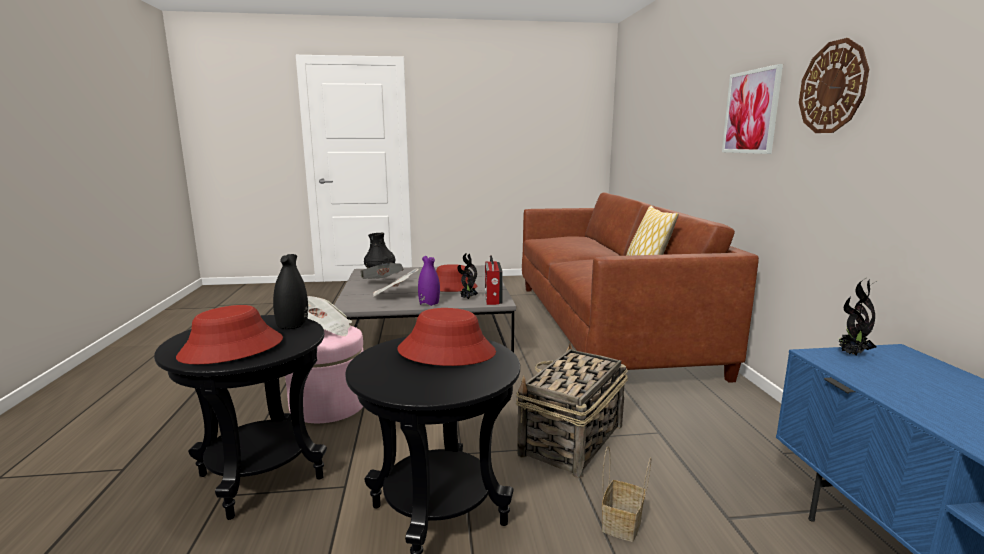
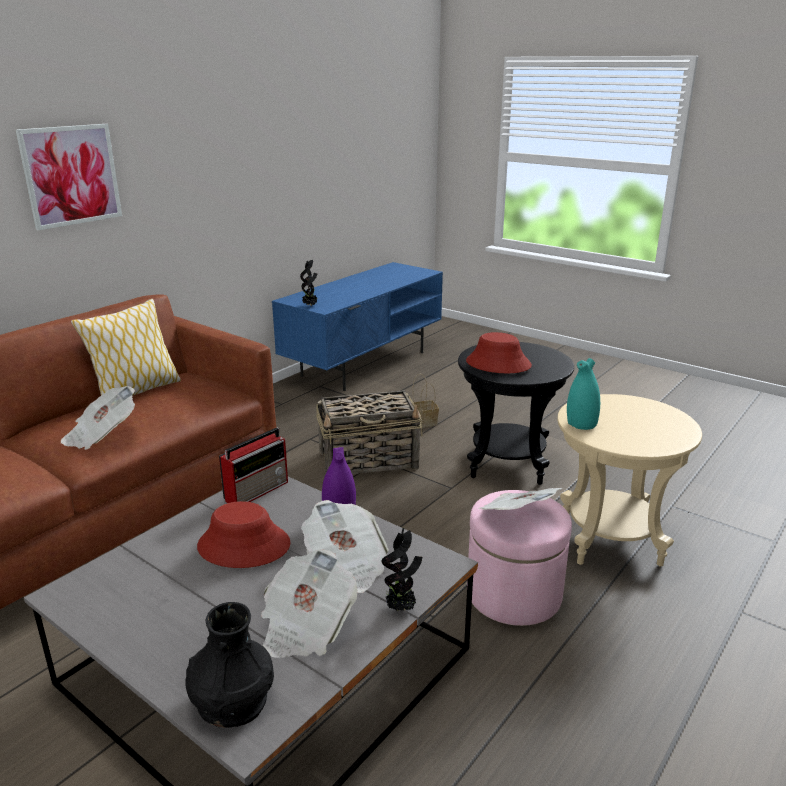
camera: 135 degrees left, 10 degrees up
black side table [154,315,327,520] -> beige side table [557,394,702,566]
red hat [176,305,283,364] -> none
black vase [273,254,308,329] -> turquoise vase [567,358,600,430]
potted plant [458,253,478,299] -> potted plant moved to [381,528,422,611]
wall clock [799,38,869,133] -> none
none -> newspaper [61,386,135,450]

